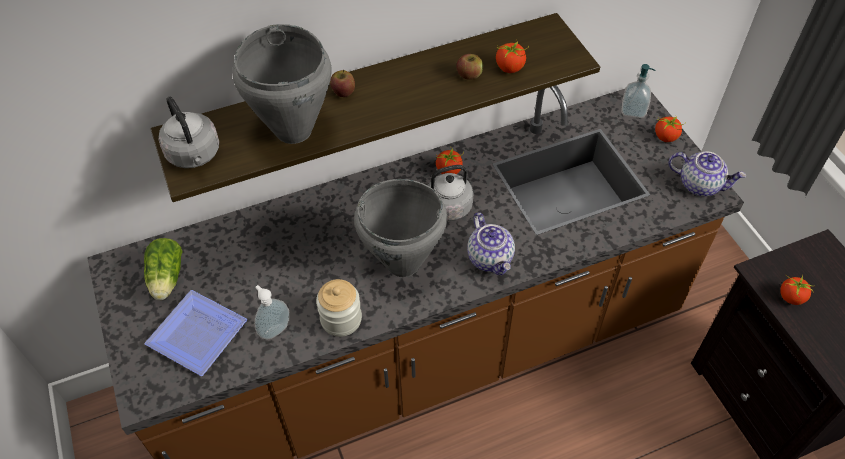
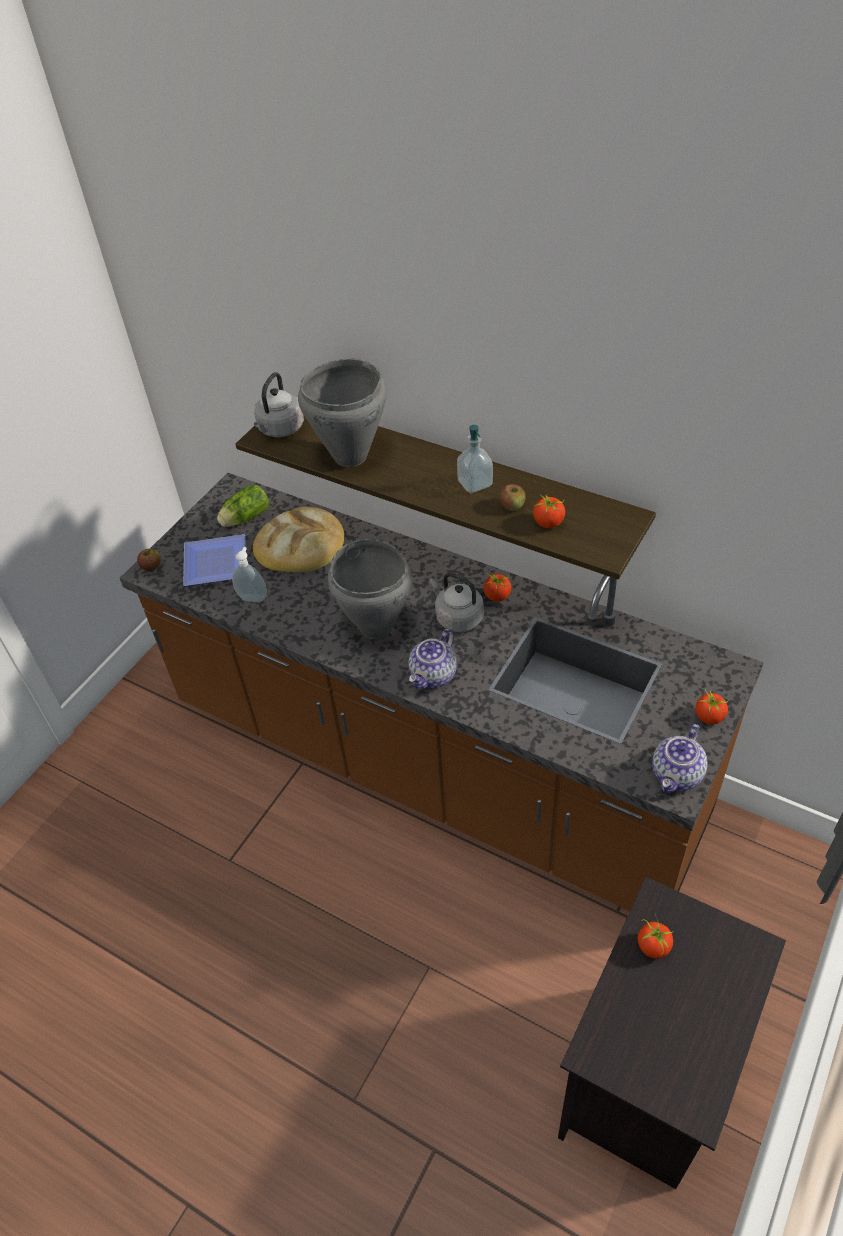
camera: 55 degrees right, 5 degrees down
jar [316,279,362,337] -> none
apple [330,70,355,97] -> apple moved to [137,549,161,571]
soap dispenser [621,64,655,118] -> soap dispenser moved to [457,425,493,493]
teapot [668,151,747,196] -> teapot turned 45 degrees clockwise [652,724,708,793]
none -> bread [253,507,344,572]

